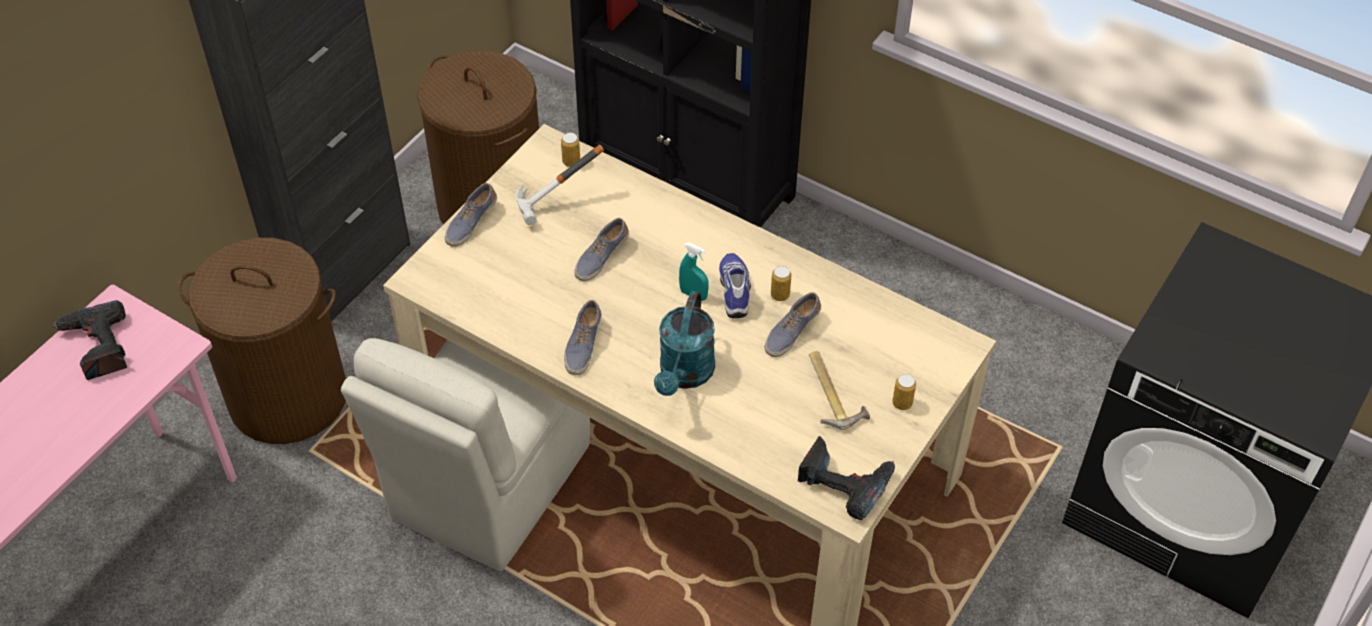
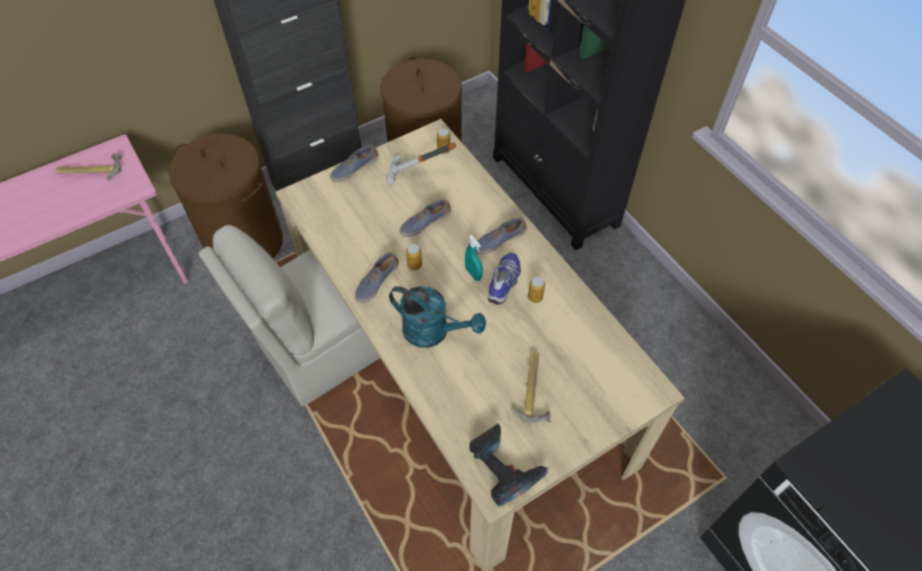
camera: 25 degrees right, 5 degrees up
power drill [52,300,127,380] -> hammer [56,153,122,181]
turquoise watering can [654,291,715,396] -> turquoise watering can turned 105 degrees counterclockwise [389,286,486,348]
shoe [765,292,821,357] -> shoe moved to [476,218,527,254]
can [892,374,916,410] -> can moved to [406,244,422,270]

